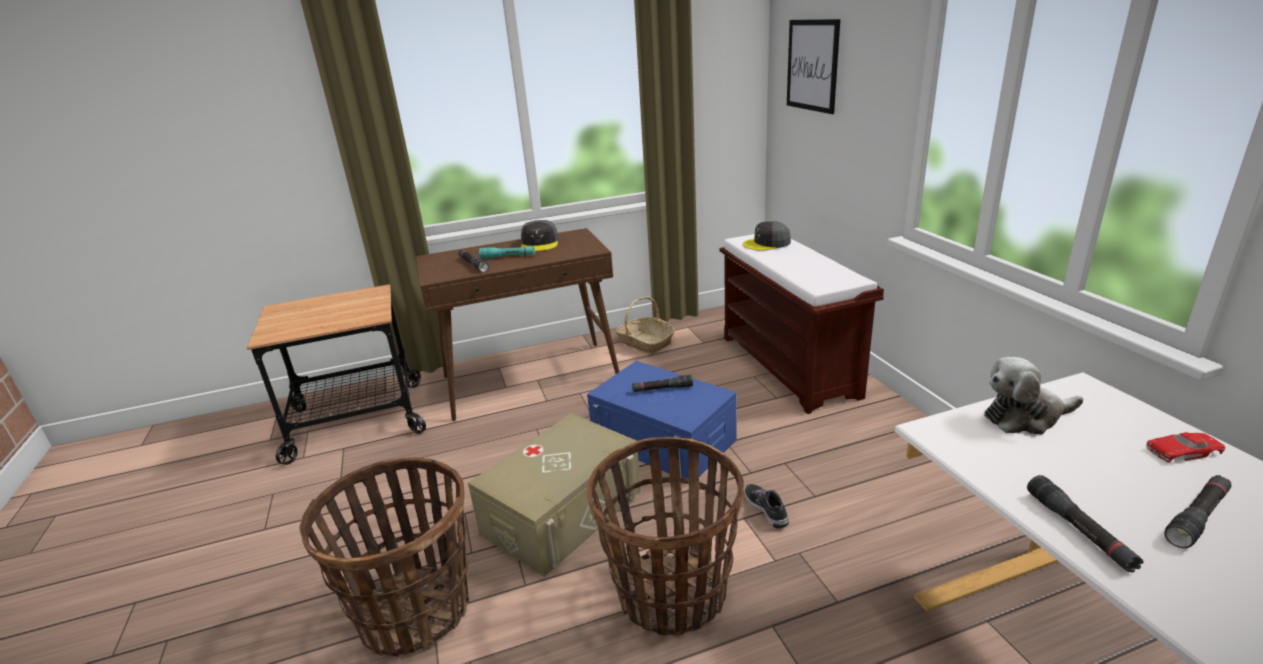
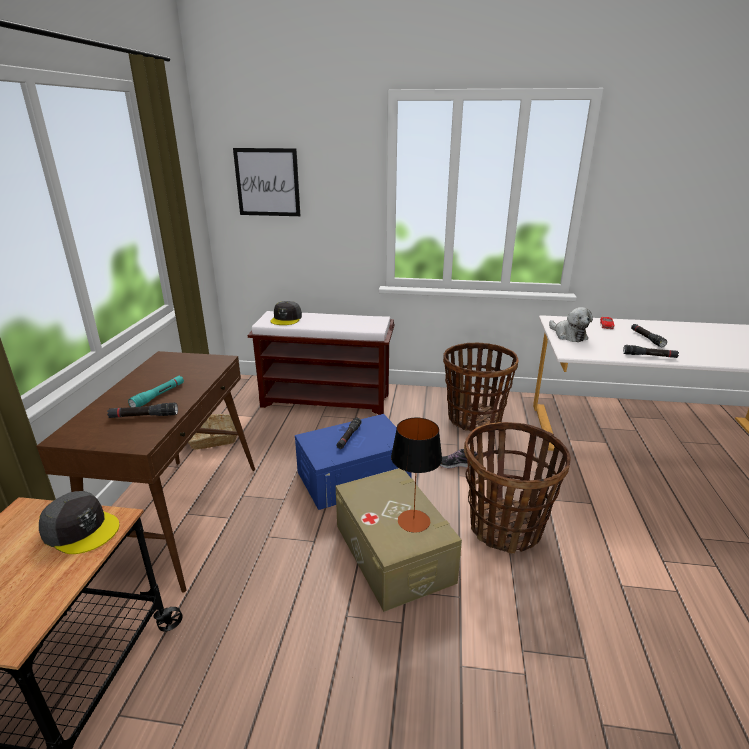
camera: 65 degrees left, 0 degrees up
basket [299,457,469,657] -> basket moved to [443,343,518,431]
grey cap [521,220,558,252] -> grey cap moved to [39,491,119,554]
plush toy [984,357,1083,435] -> plush toy turned 45 degrees counterclockwise [549,307,593,342]
none -> table lamp [391,418,442,533]

